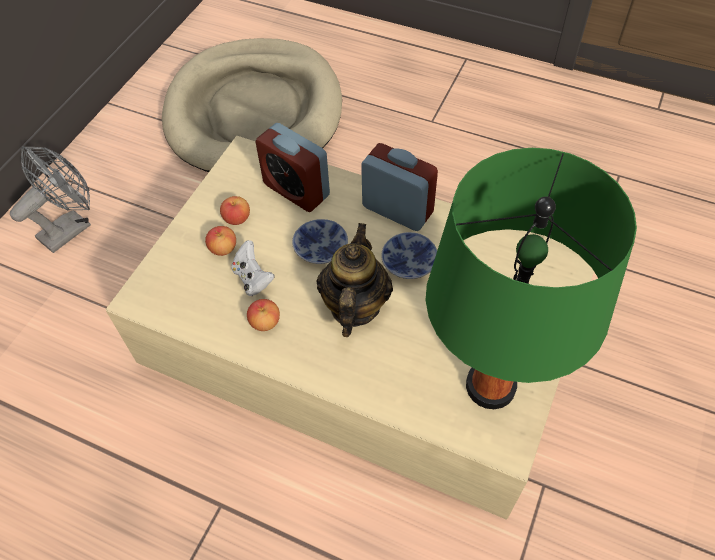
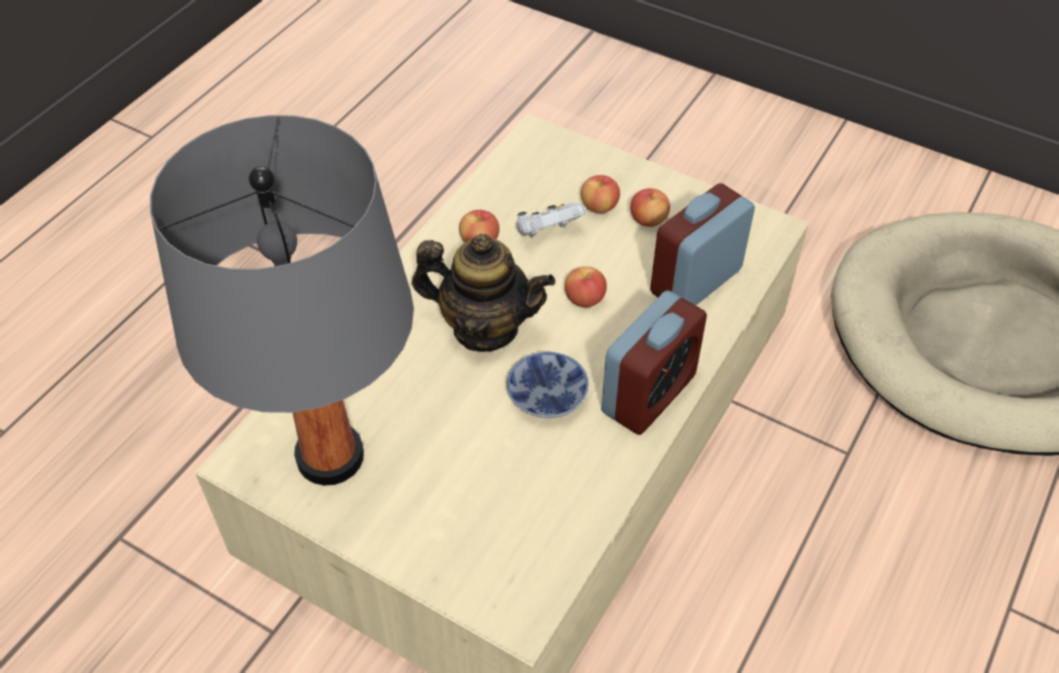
camera: 95 degrees right, 5 degrees down
grey fan [10,146,91,253] -> none
bowl [292,219,348,264] -> apple [565,266,607,307]
green table lamp [426,148,637,409] -> grey table lamp [150,115,414,485]

